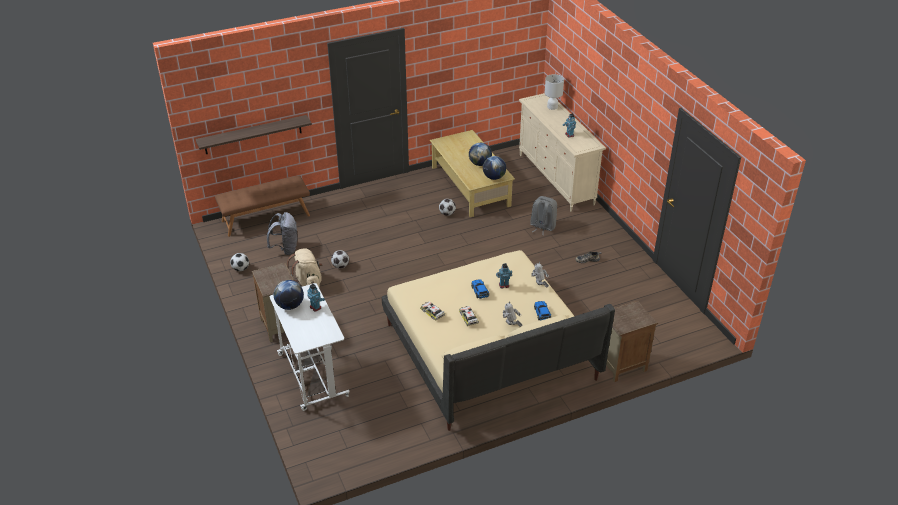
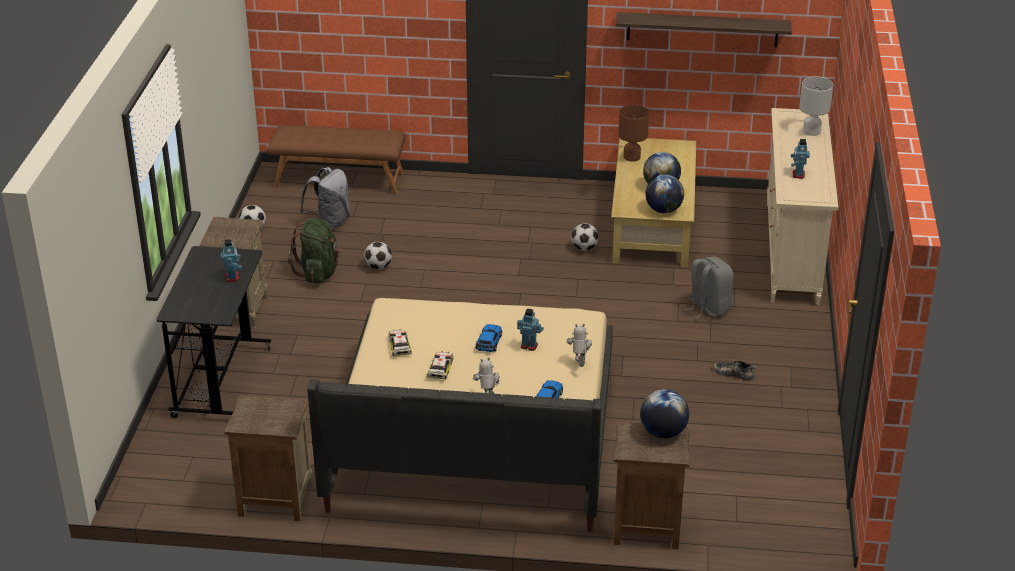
camera: 30 degrees right, 5 degrees down
shelf [195,115,312,154] -> shelf moved to [615,12,792,47]
white desk [270,283,350,411] -> black desk [157,246,271,418]
globe [274,280,304,310] -> globe moved to [640,389,689,438]
beige backpack [287,248,322,287] -> green backpack [288,218,342,284]
none -> beige nightstand [223,396,313,521]
none -> brown table lamp [618,105,649,162]

